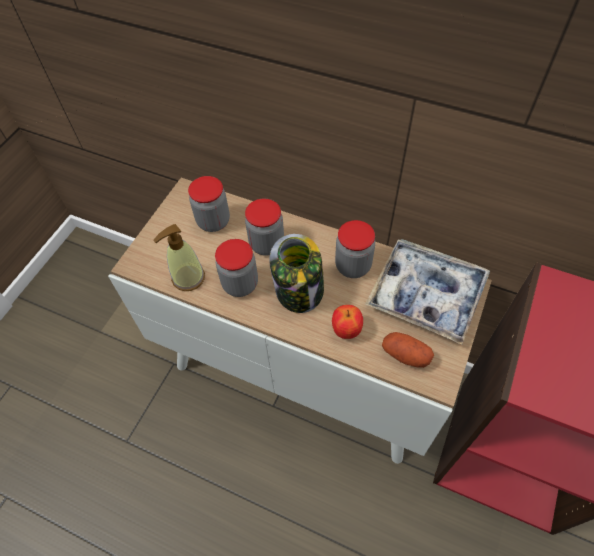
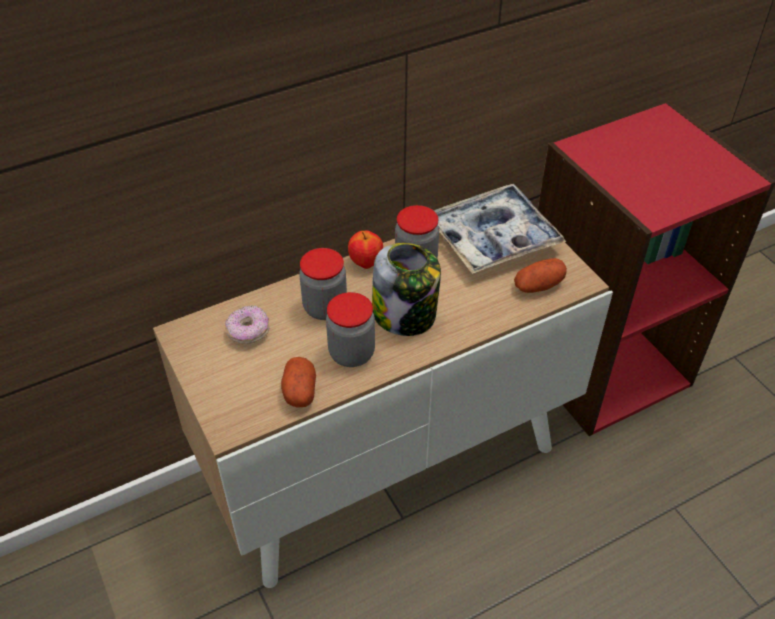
camera: 55 degrees left, 10 degrees down
soap dispenser [153,224,205,291] -> potato [281,357,316,408]
jar [188,176,230,232] -> donut [225,305,269,344]
apple [332,305,363,339] -> apple moved to [348,231,383,269]

